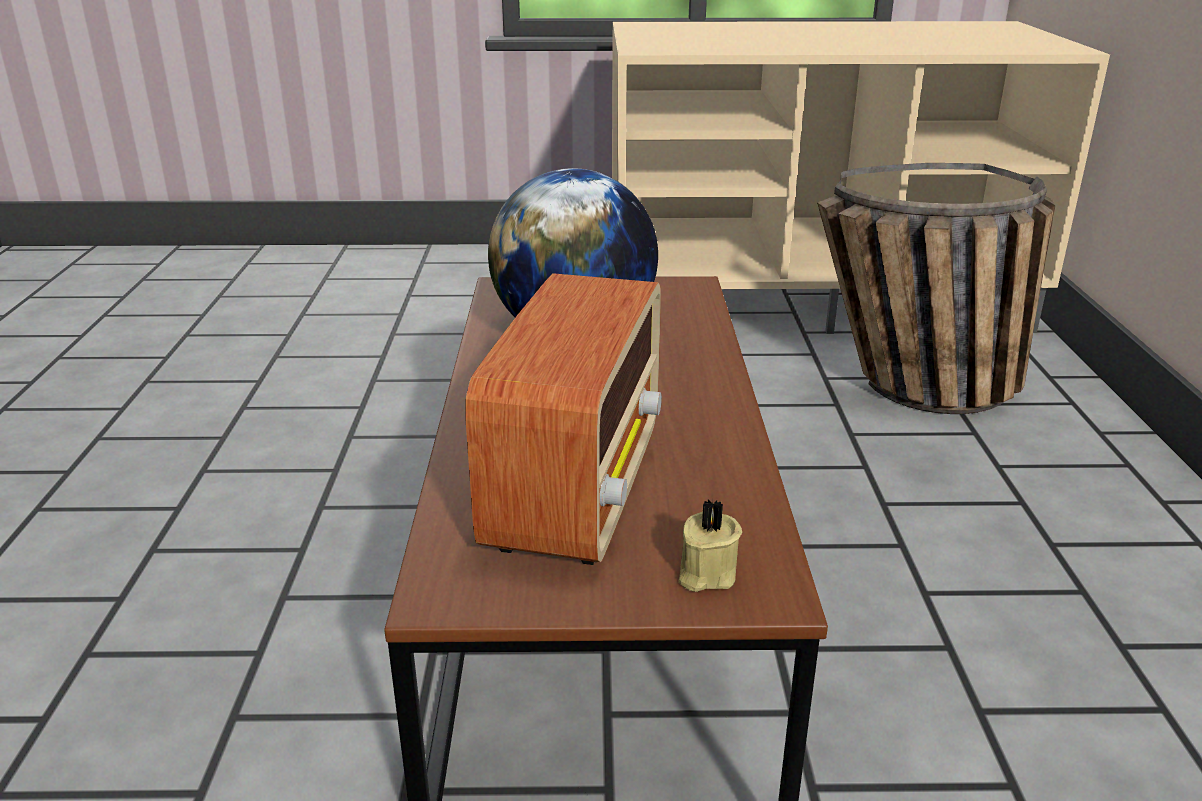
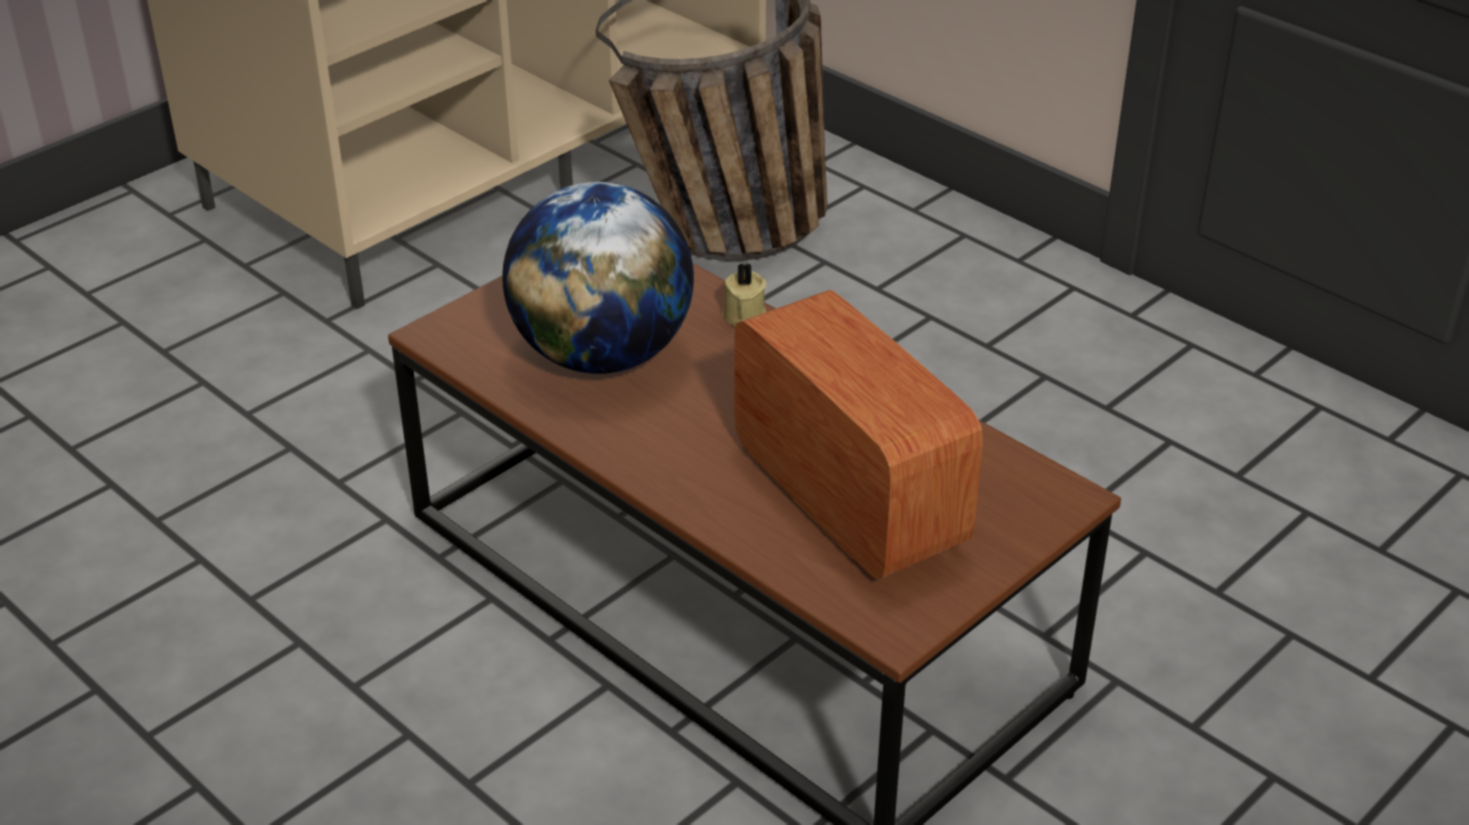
camera: 45 degrees left, 10 degrees up
beige candle [678,499,742,592] -> beige candle moved to [721,263,767,328]

